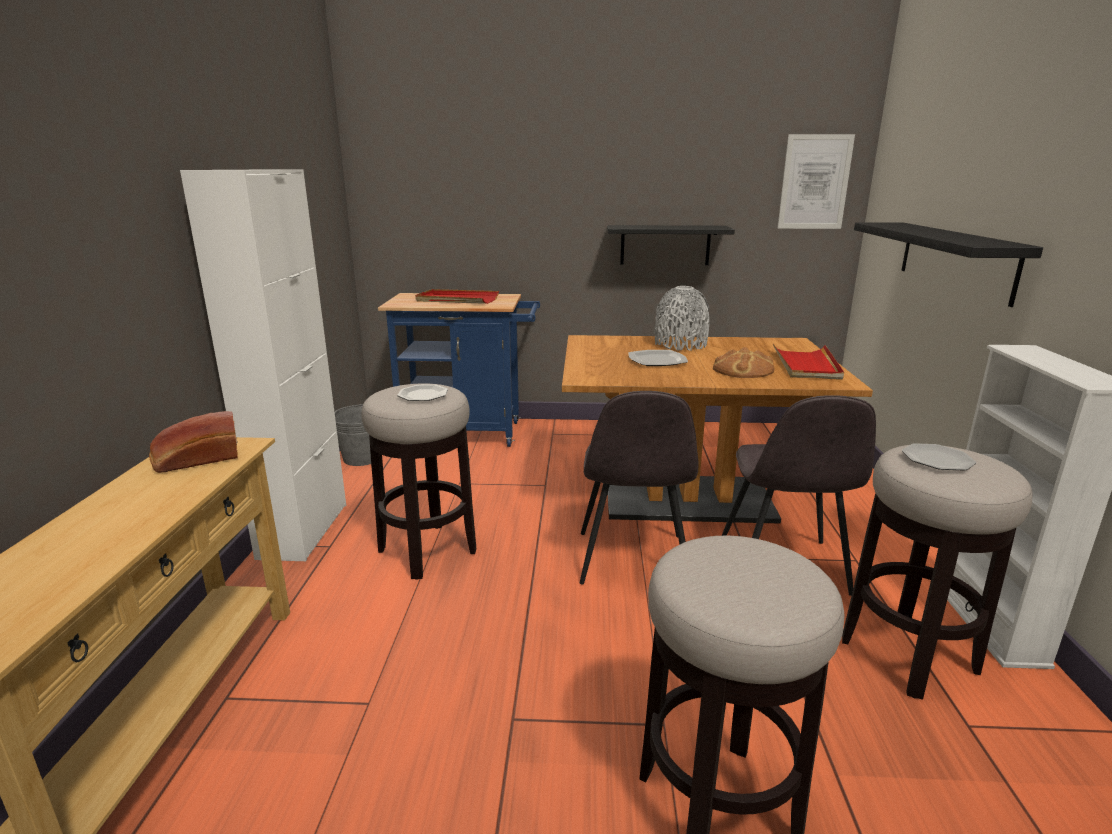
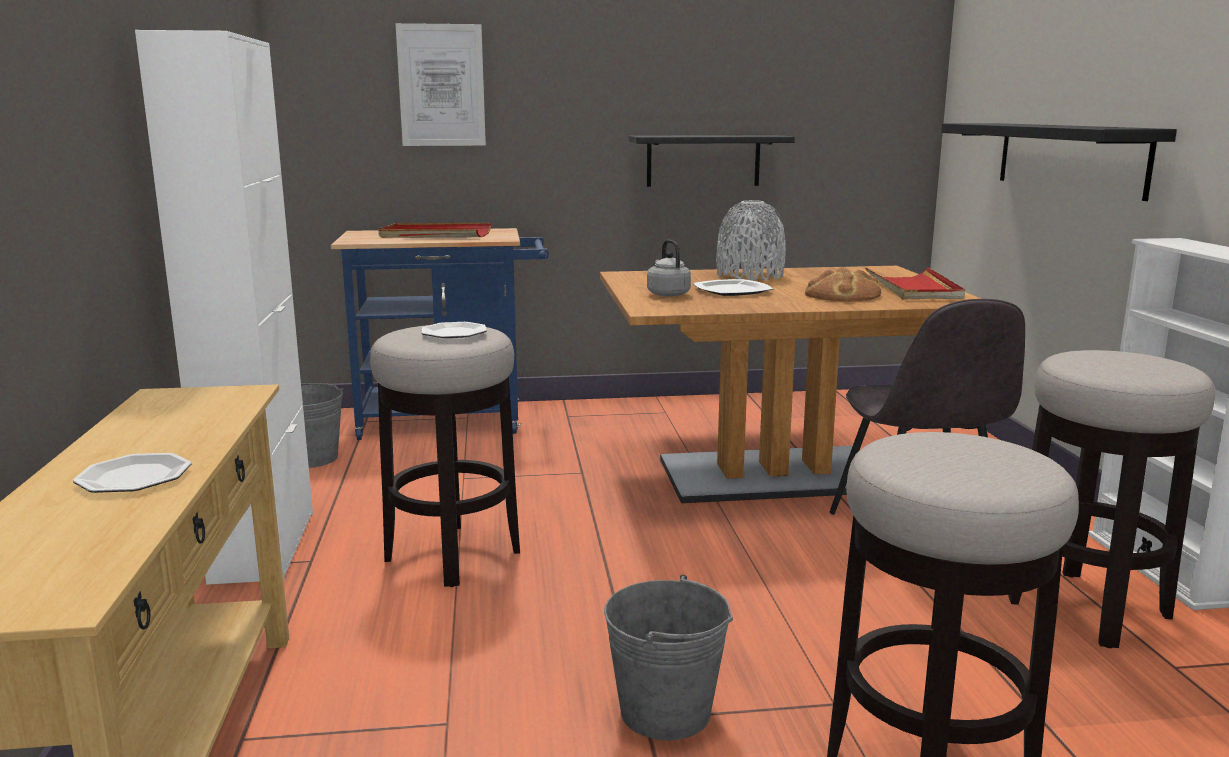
camera: 10 degrees left, 5 degrees down
bread [149,411,238,473] -> none
grey chair [580,391,698,585] -> none
picture [778,134,855,229] -> picture moved to [395,23,486,146]
plate [902,443,976,471] -> plate moved to [73,453,191,493]
none -> grey bucket [604,574,733,740]
none -> grey kettle [647,240,691,297]

